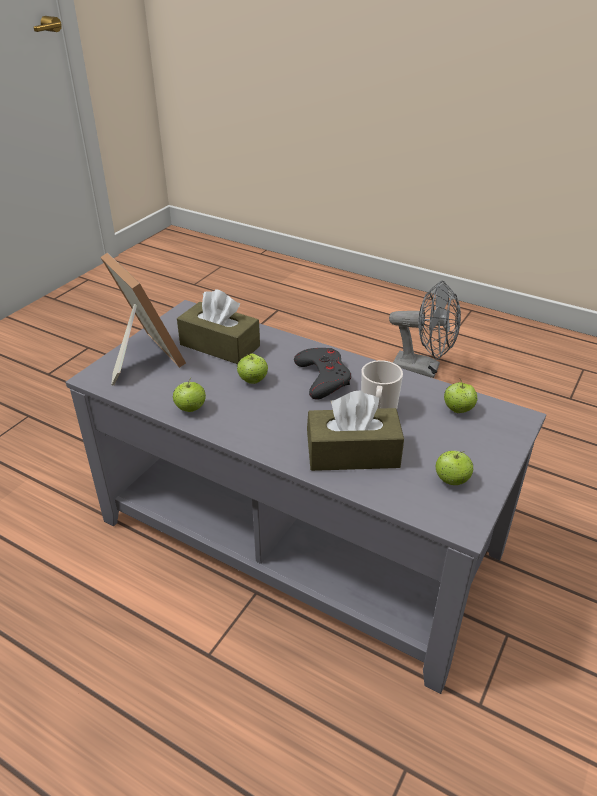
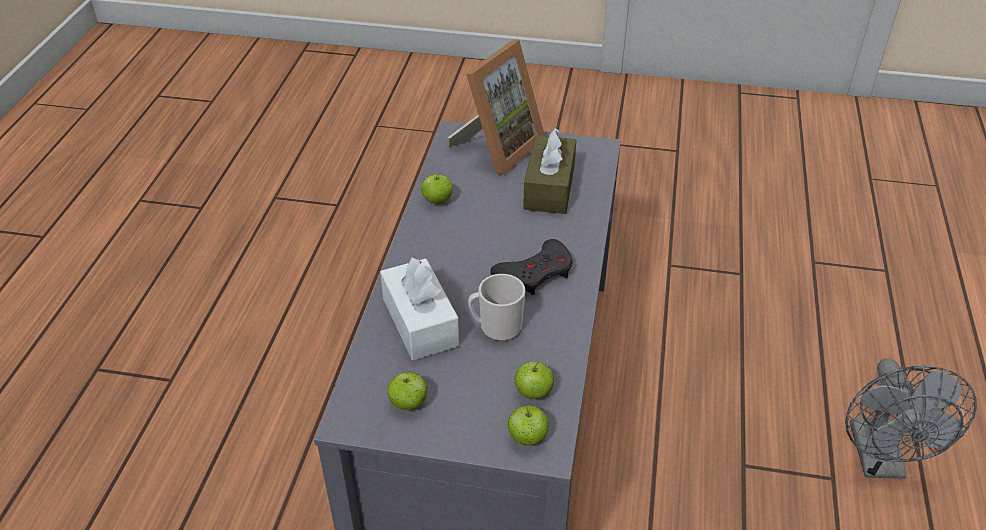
camera: 70 degrees right, 5 degrees up
apple [237,354,268,384] -> apple moved to [507,404,549,445]
brown tissue box [307,391,404,471] -> white tissue box [380,257,459,360]

